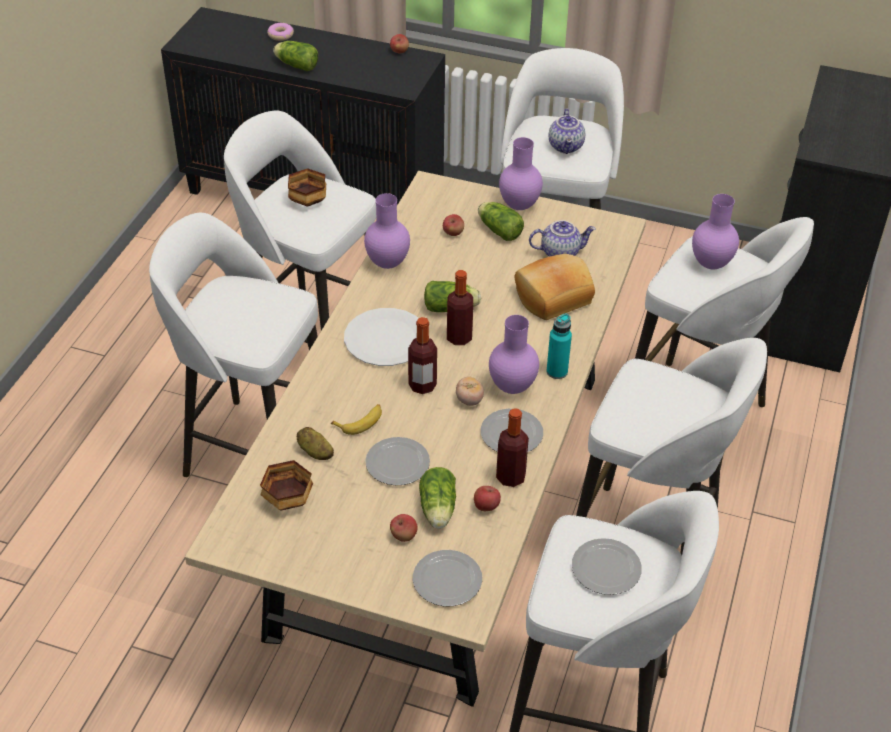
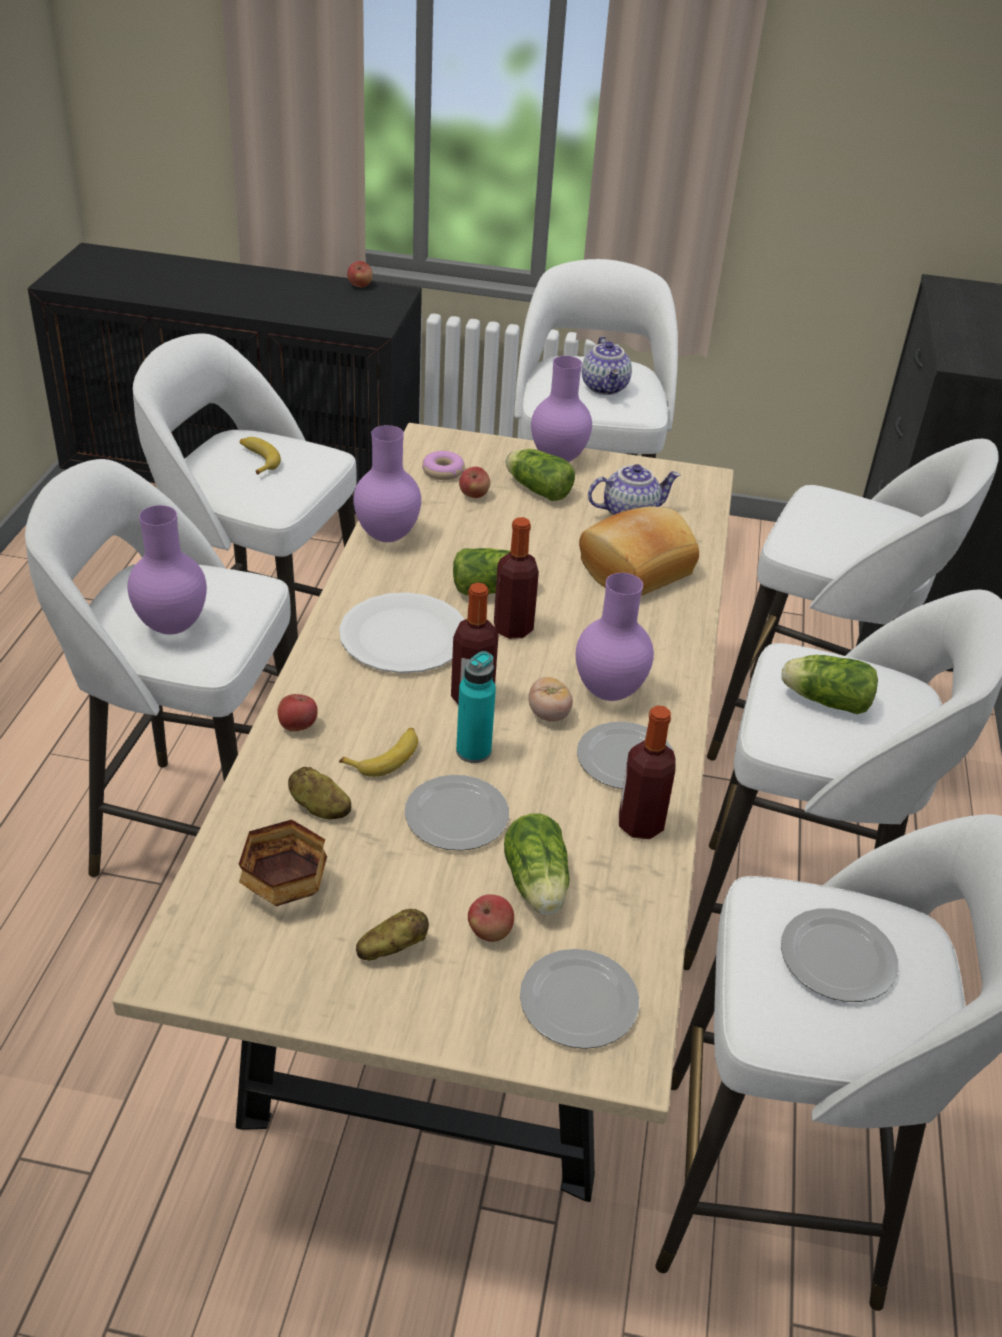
camera: 10 degrees left, 5 degrees down
donut [267,23,294,41] -> donut moved to [422,451,465,480]
lettuce [273,41,318,71] -> lettuce moved to [782,655,878,714]
bowl [288,168,326,207] -> banana [240,437,281,475]
apple [474,486,501,511] -> apple moved to [277,694,318,732]
turquoise bottle [546,314,572,379] -> turquoise bottle moved to [456,651,496,763]
purple vase [692,194,739,269] -> purple vase moved to [127,505,207,634]
none -> potato [356,909,429,961]

